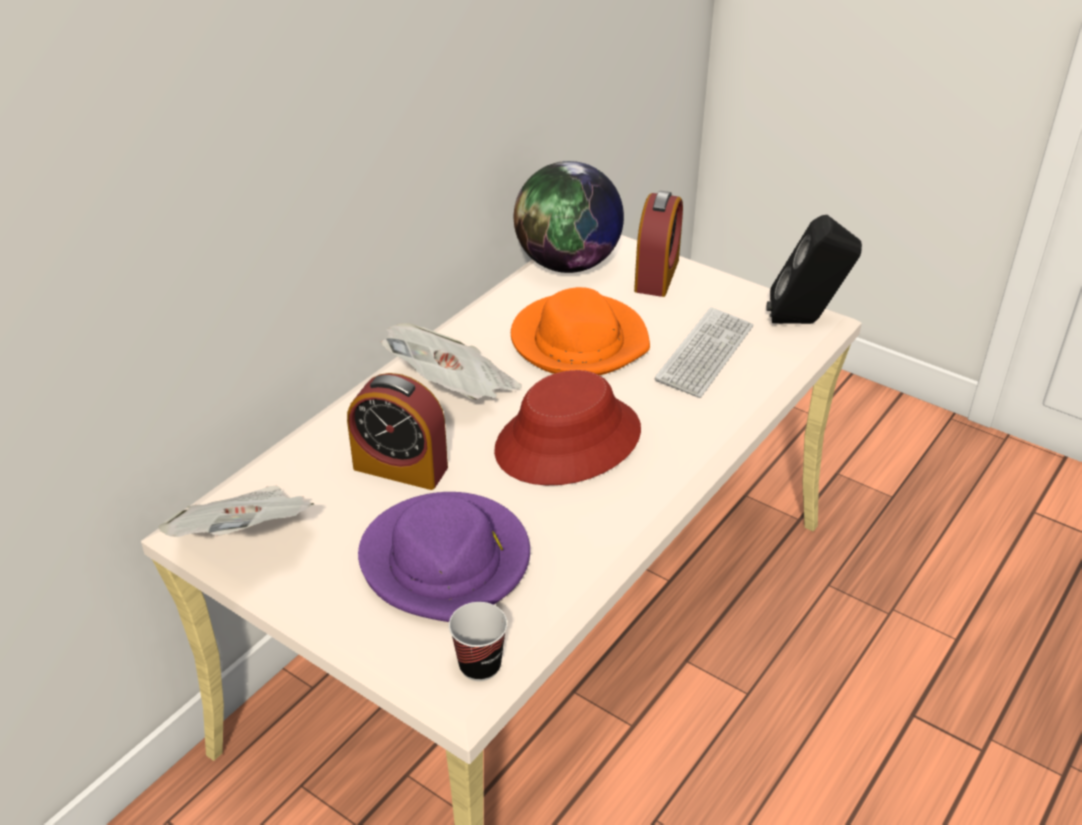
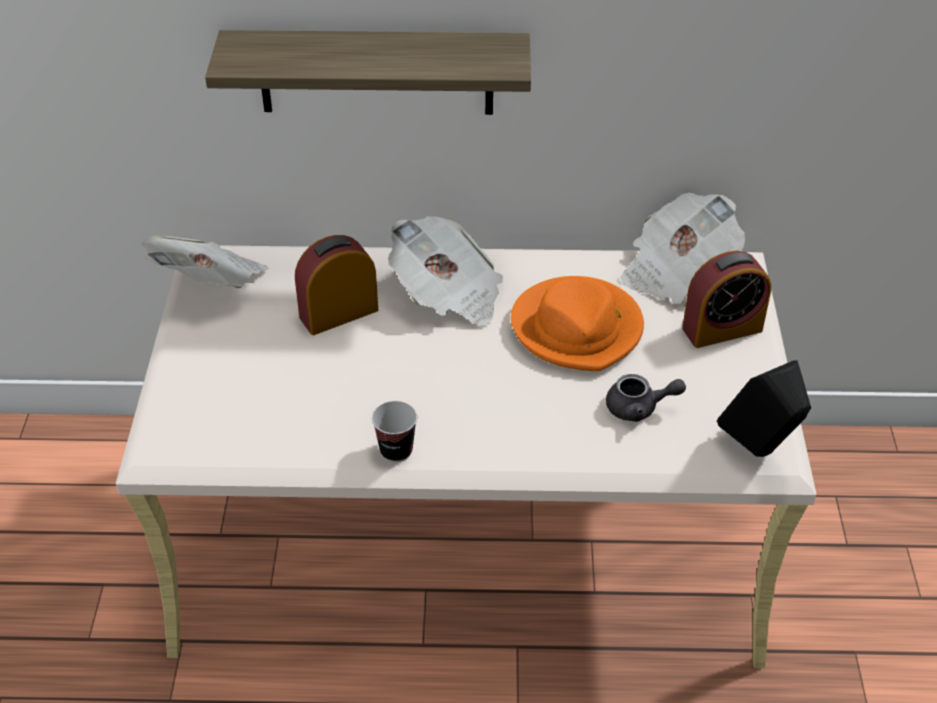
camera: 55 degrees right, 5 degrees up
alarm clock [347,373,448,490] -> alarm clock turned 75 degrees clockwise [295,235,378,335]
purple hat [358,492,530,622] -> none
cup [449,602,507,681] -> cup moved to [372,401,417,462]
red hat [494,370,641,485] -> none
globe [514,161,624,273] -> newspaper [621,192,745,304]
keyboard [655,307,754,398] -> grey teapot [606,374,686,422]
none -> shelf [205,30,531,115]

